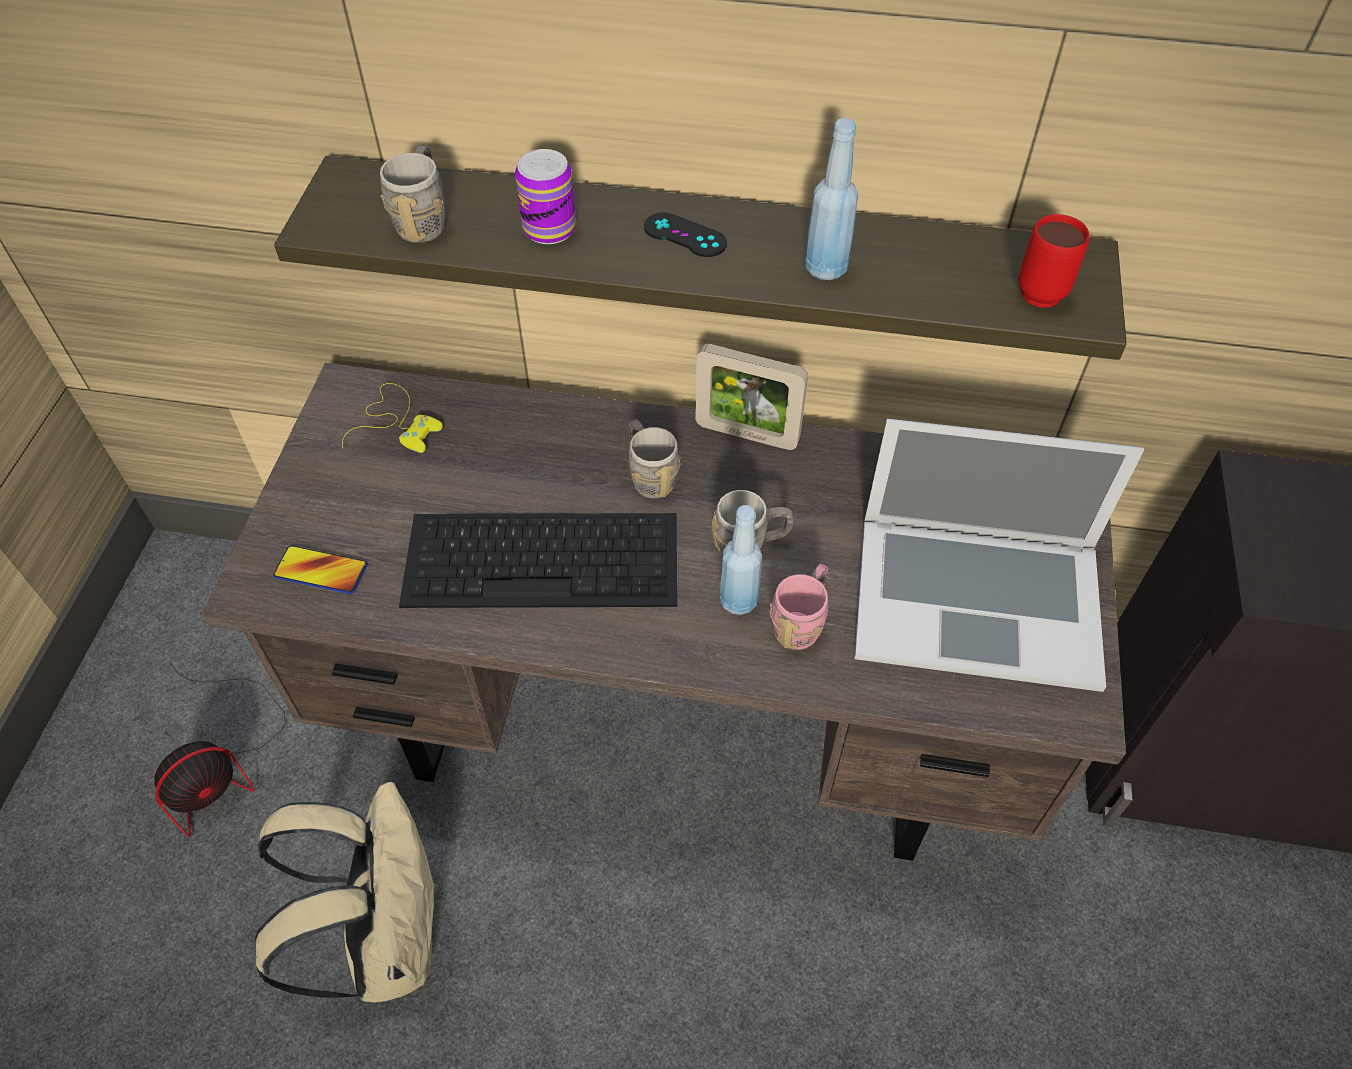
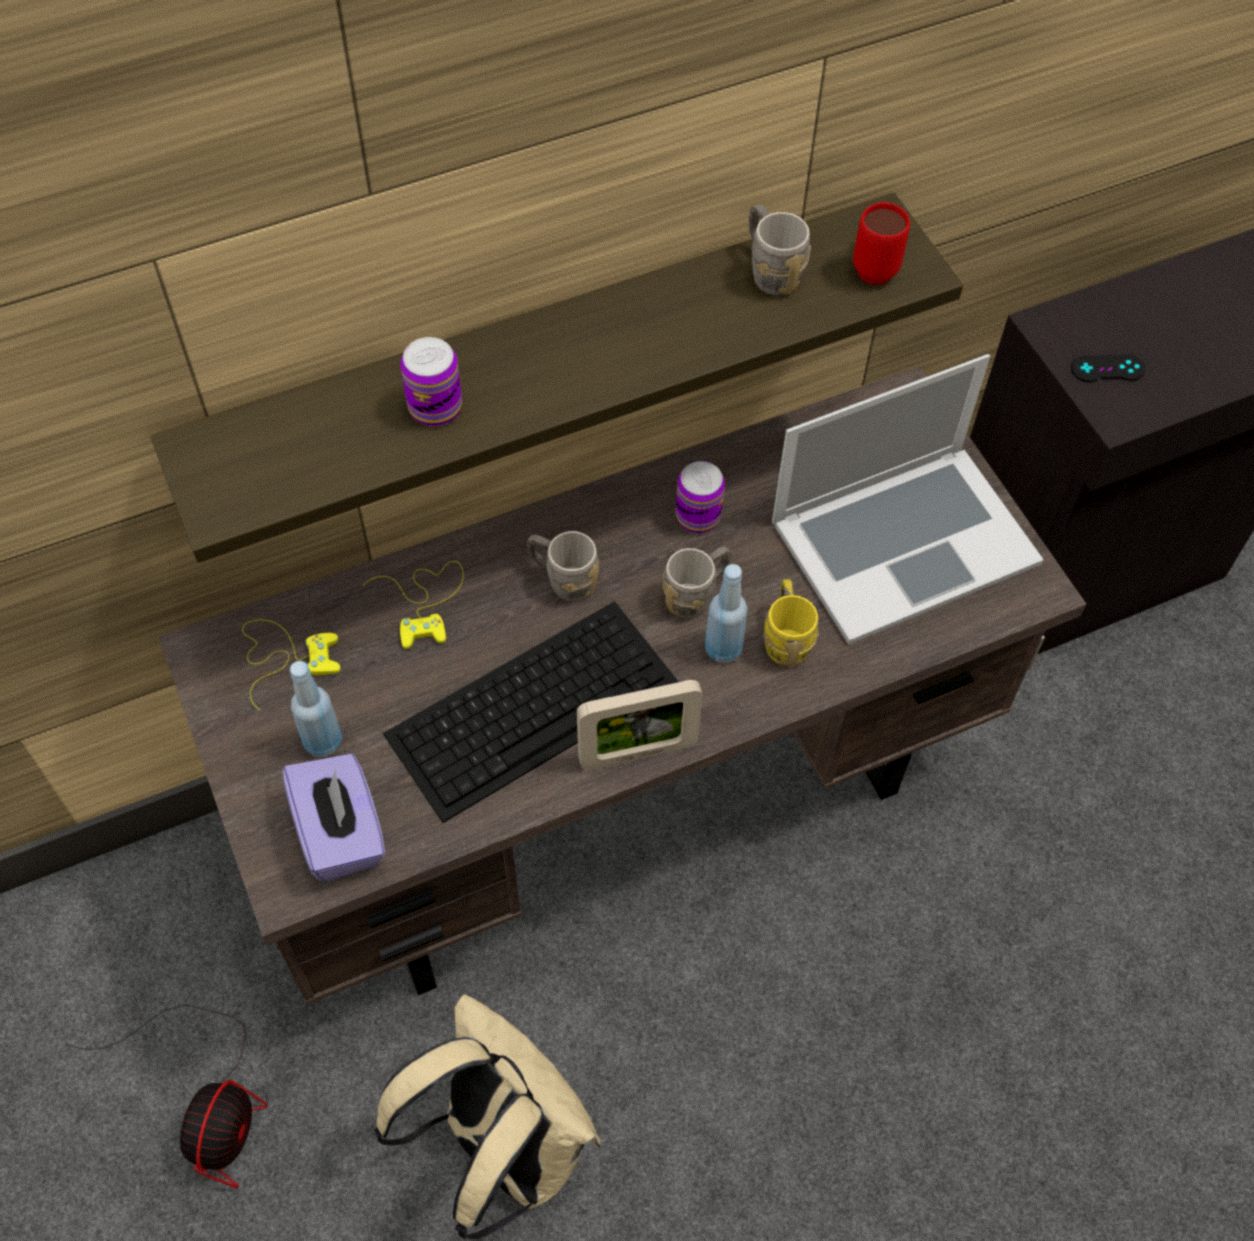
camera: 35 degrees left, 5 degrees up
phone [273,546,368,594] -> purple tissue box [282,754,385,882]
grey mug [380,146,445,243] -> grey mug moved to [749,204,811,295]
black game controller [644,212,727,257] -> black game controller moved to [1071,354,1146,382]
picture frame [695,344,808,450] -> picture frame moved to [577,680,703,770]
pink mug [770,564,828,650] -> yellow mug [764,580,819,667]
blue bottle [805,118,858,280] -> blue bottle moved to [290,661,342,757]
none -> yellow game controller [363,561,464,649]
none -> can [676,461,725,533]

